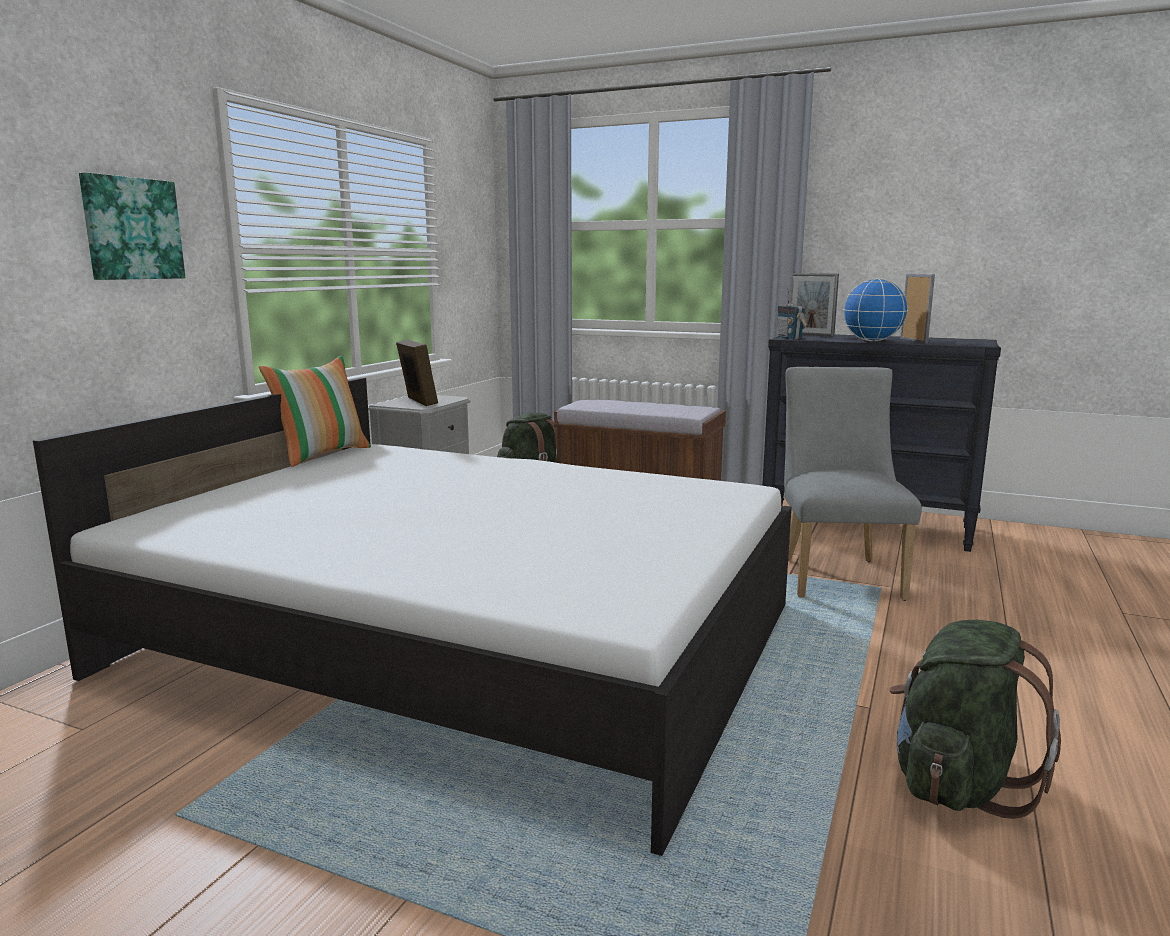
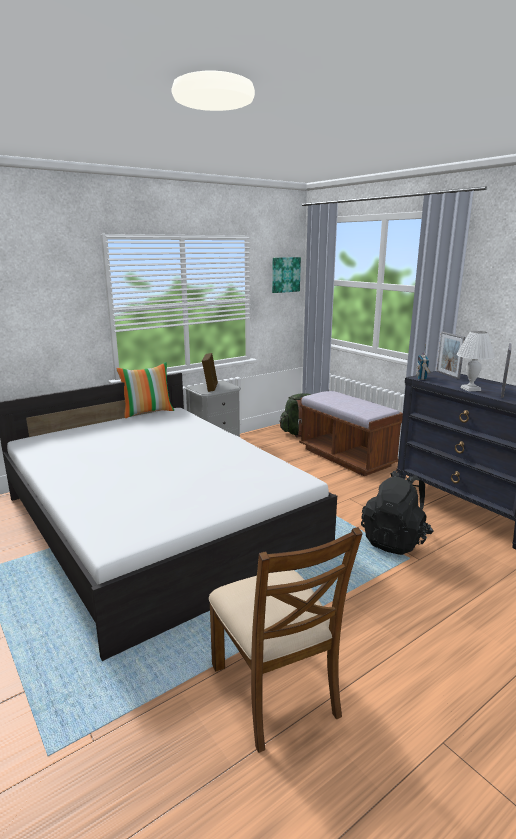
camera: 30 degrees right, 5 degrees up
picture [79,172,185,280] -> picture moved to [272,257,301,293]
grey chair [784,367,922,601] -> black backpack [361,470,433,555]
globe [843,278,908,341] -> white table lamp [457,331,495,392]
green backpack [889,620,1061,819] -> brown chair [209,527,363,753]

